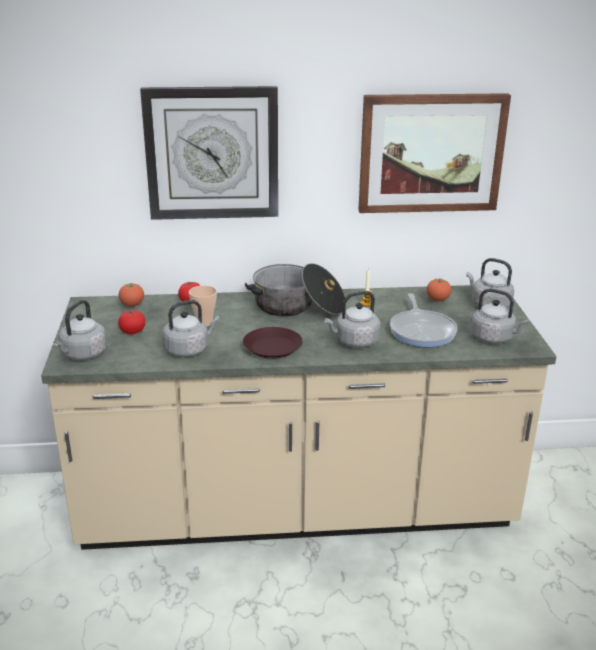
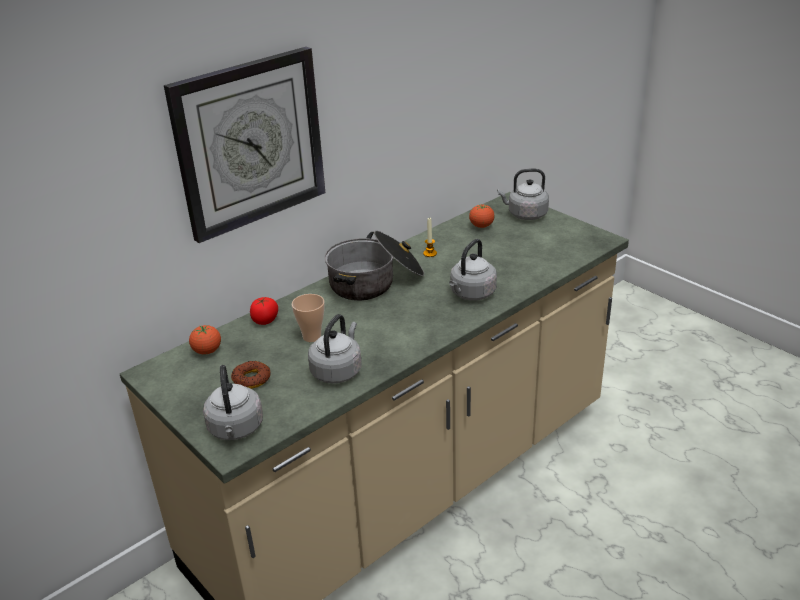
camera: 35 degrees left, 5 degrees up
tomato [118,310,146,334] -> donut [231,361,270,389]
brown plate [243,327,303,359] -> none
picture [358,93,511,213] -> none
frying pan [390,293,458,347] -> none
grey kettle [470,289,529,344] -> none

